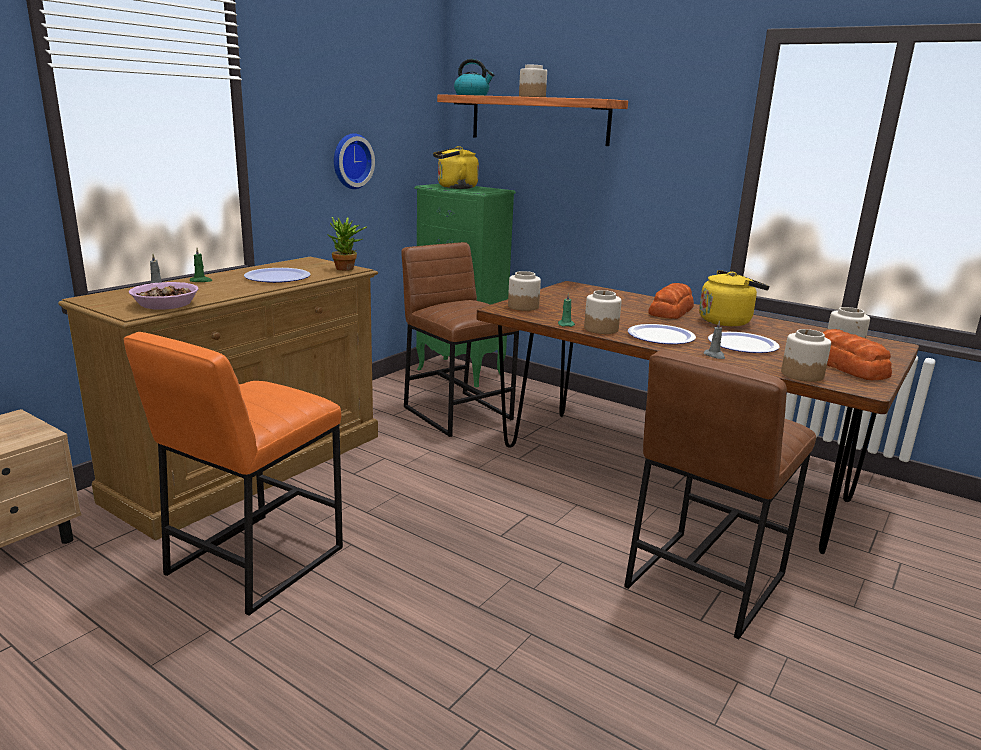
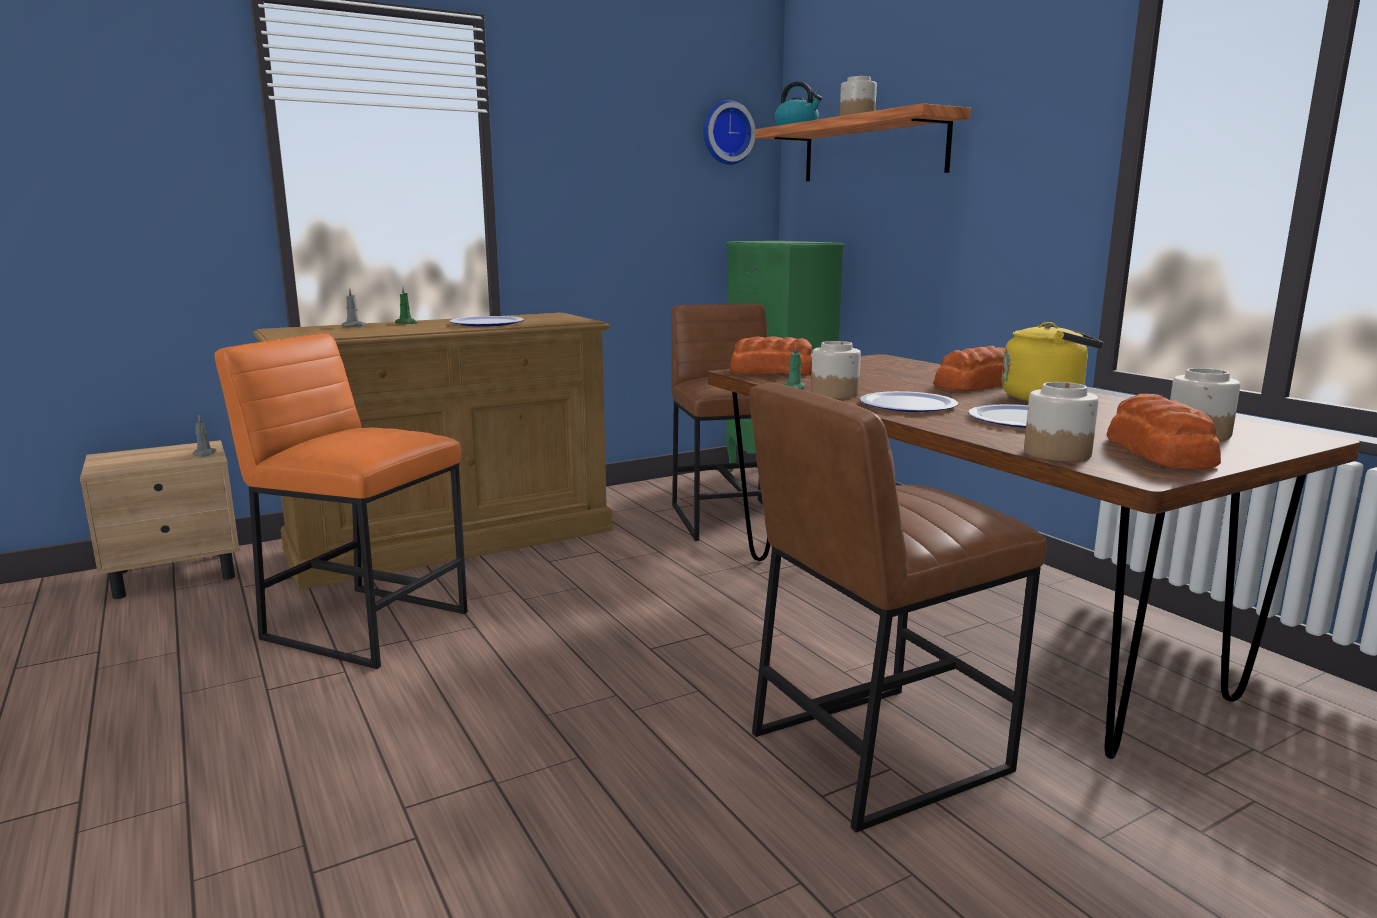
camera: 25 degrees right, 5 degrees down
orange chair [124,332,343,616] -> orange chair turned 60 degrees clockwise [214,333,467,669]
bowl [129,282,198,310] -> none
potted plant [327,217,367,271] -> none
wall clock [334,133,375,189] -> wall clock moved to [703,100,755,165]
yellow kettle [433,146,479,189] -> none
jar [508,271,541,311] -> bread [730,336,812,375]
grey candle [704,320,725,359] -> grey candle moved to [193,415,217,457]

